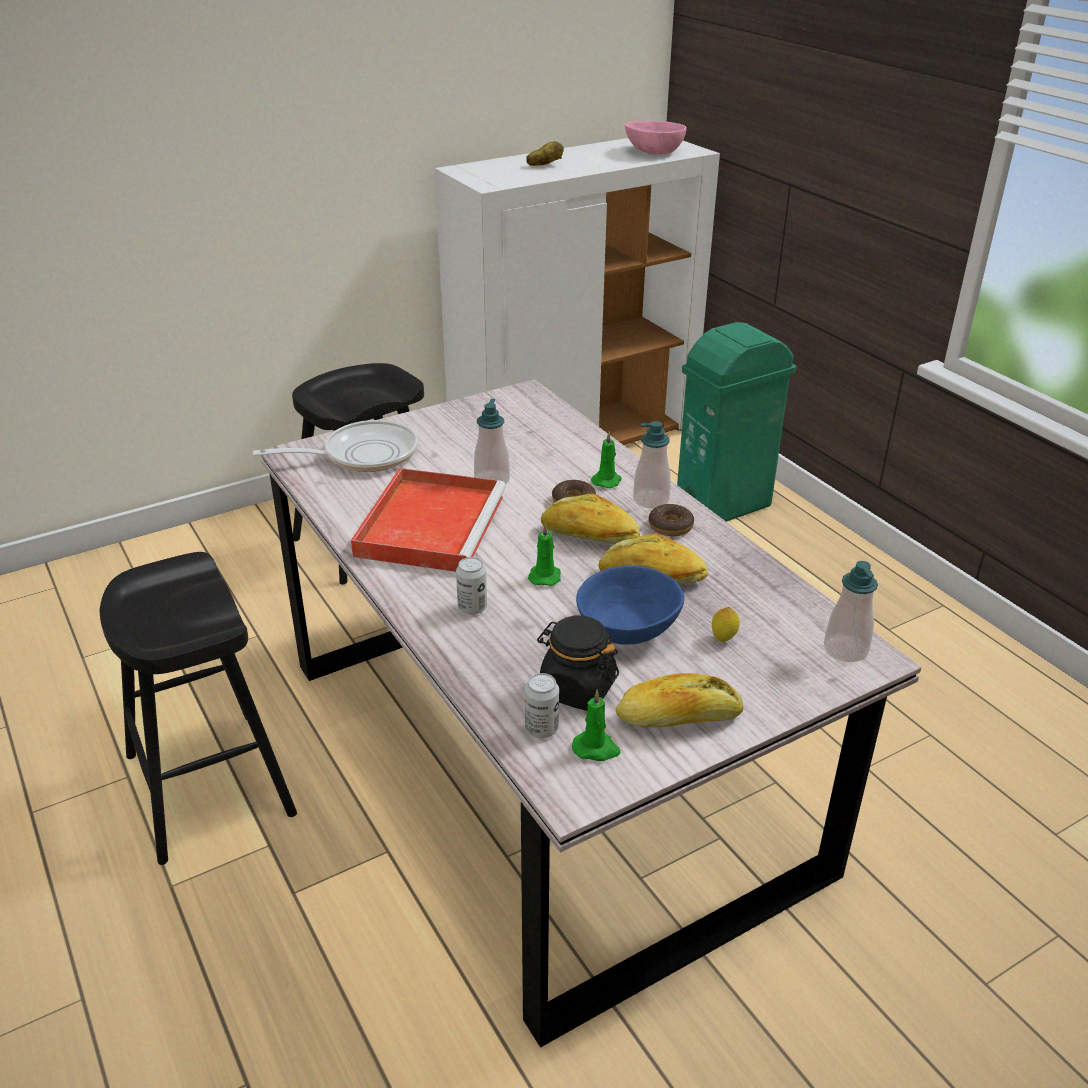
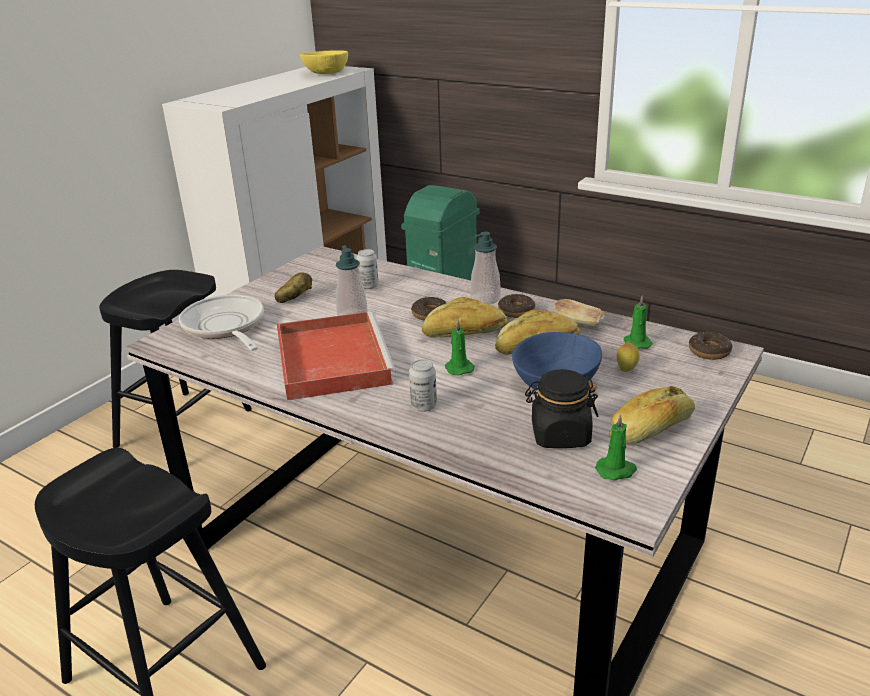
camera: 25 degrees left, 5 degrees down
frying pan [253,420,418,472] -> frying pan turned 75 degrees counterclockwise [179,294,264,351]
can [525,673,559,738] -> can moved to [356,249,378,289]
potato [526,141,564,166] -> potato moved to [275,272,312,303]
green candle [591,432,622,488] -> green candle moved to [624,296,653,349]
pink bowl [625,121,687,154] -> yellow bowl [300,51,348,74]
soap dispenser [824,561,878,662] -> donut [689,332,732,360]
none -> bread [554,299,604,326]

